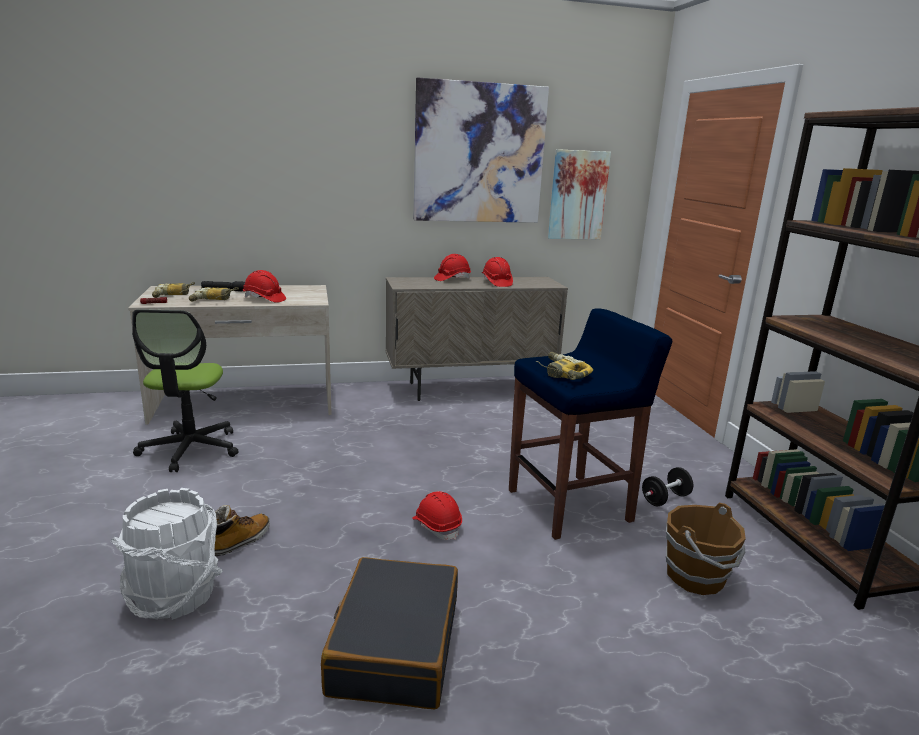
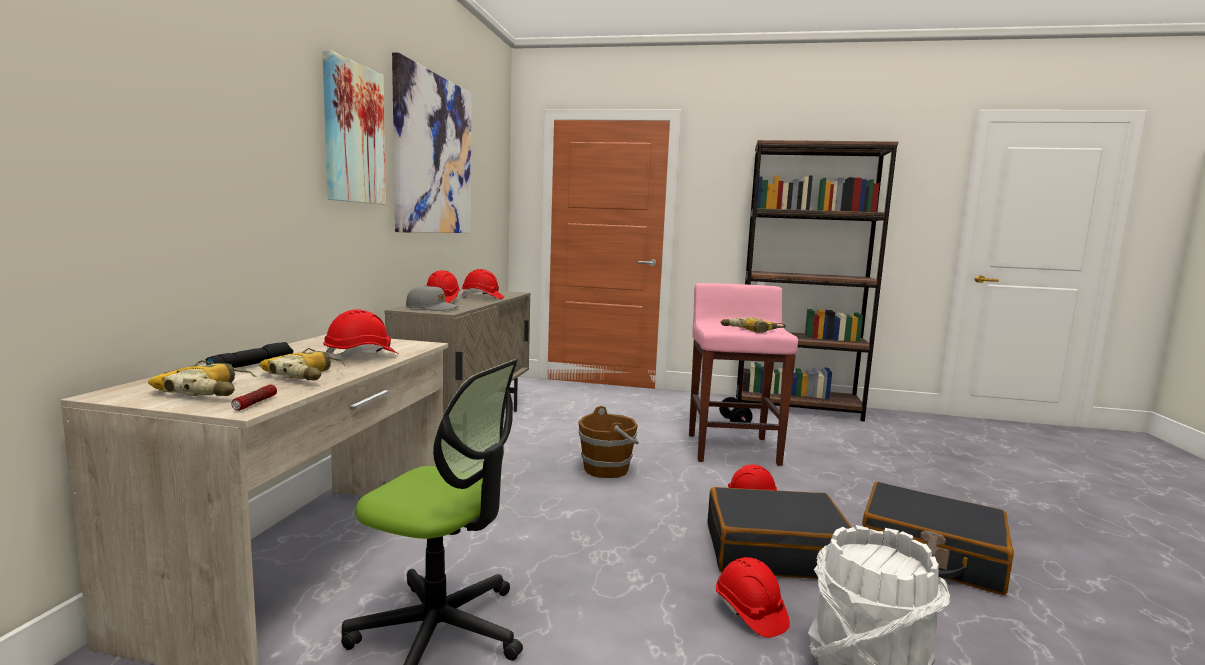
camera: 65 degrees left, 10 degrees down
boot [215,505,270,556] -> red hard hat [716,557,790,638]
blue stool [509,308,672,540] -> pink stool [689,283,798,466]
picture [548,149,611,239] -> picture moved to [322,50,386,205]
brown bucket [666,503,746,595] -> brown bucket moved to [578,406,639,478]
none -> grey cap [406,285,459,311]
none -> black suitcase [707,487,852,579]

